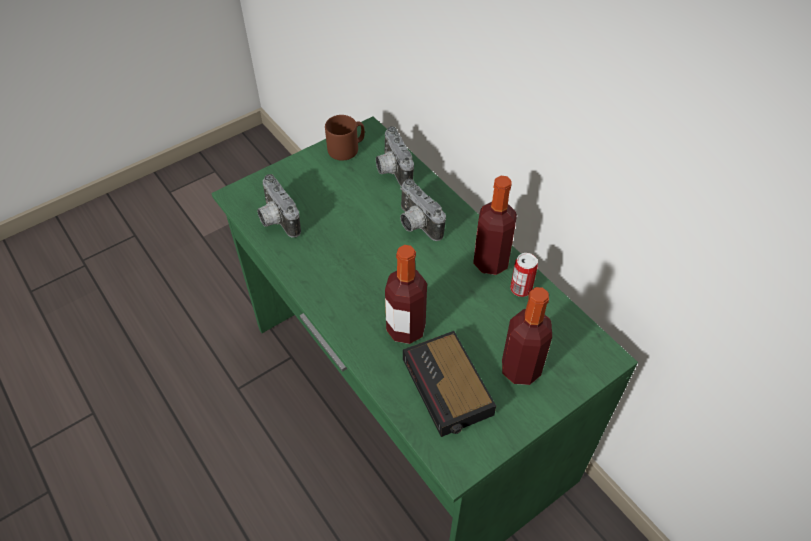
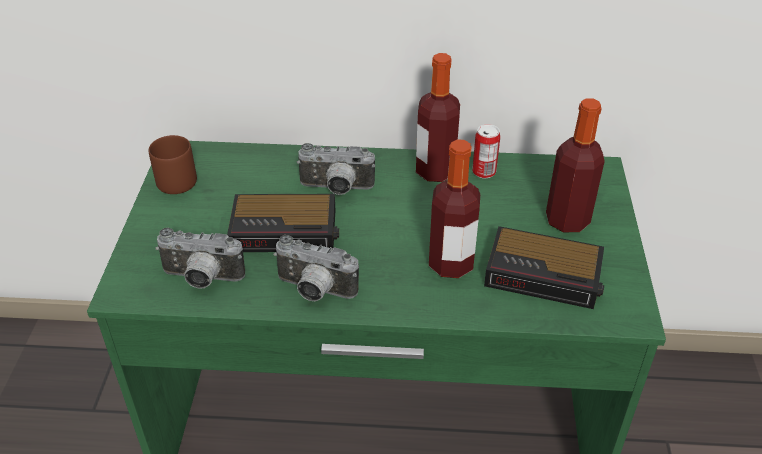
camera: 50 degrees left, 10 degrees down
camera [376,126,414,187] -> camera moved to [273,235,359,301]
none -> alarm clock [227,194,339,252]

